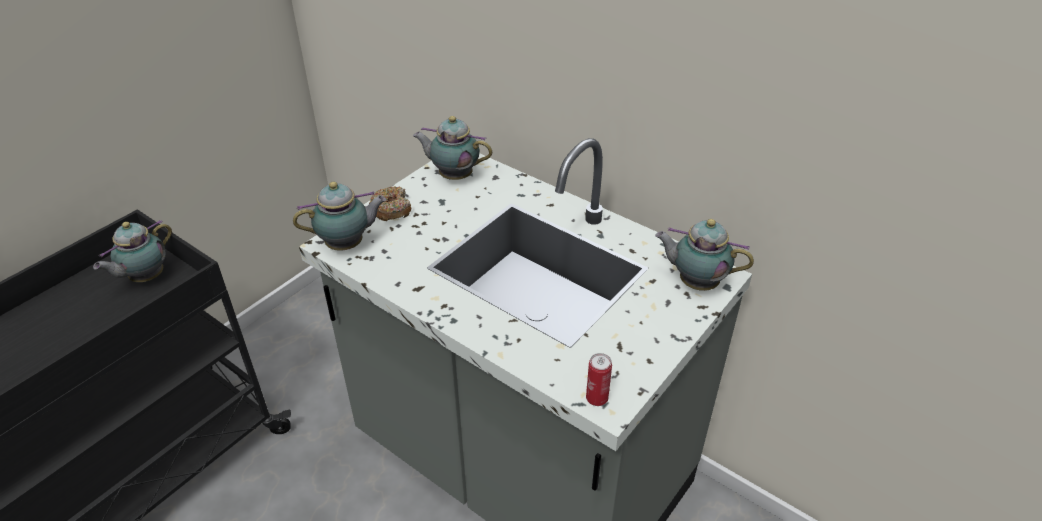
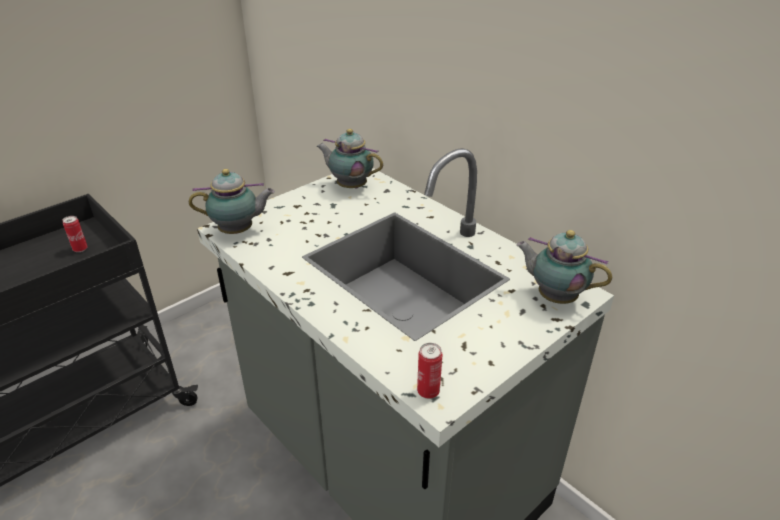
camera: 10 degrees right, 5 degrees down
teapot [93,220,172,282] -> can [62,216,88,252]
donut [369,186,411,221] -> none

